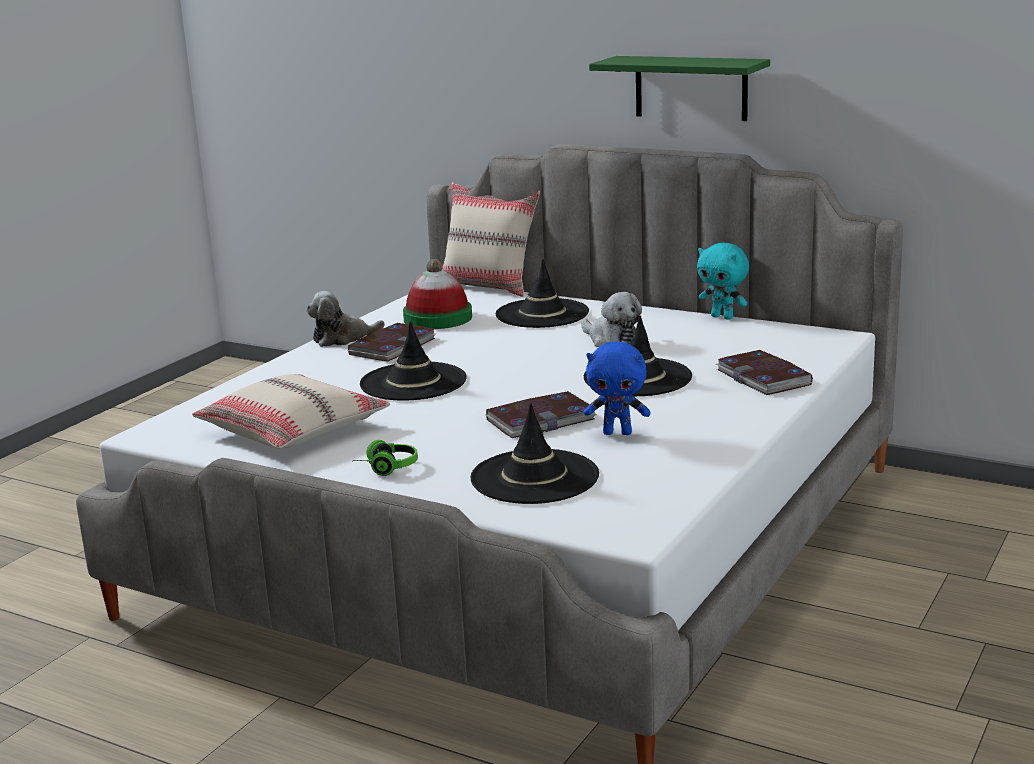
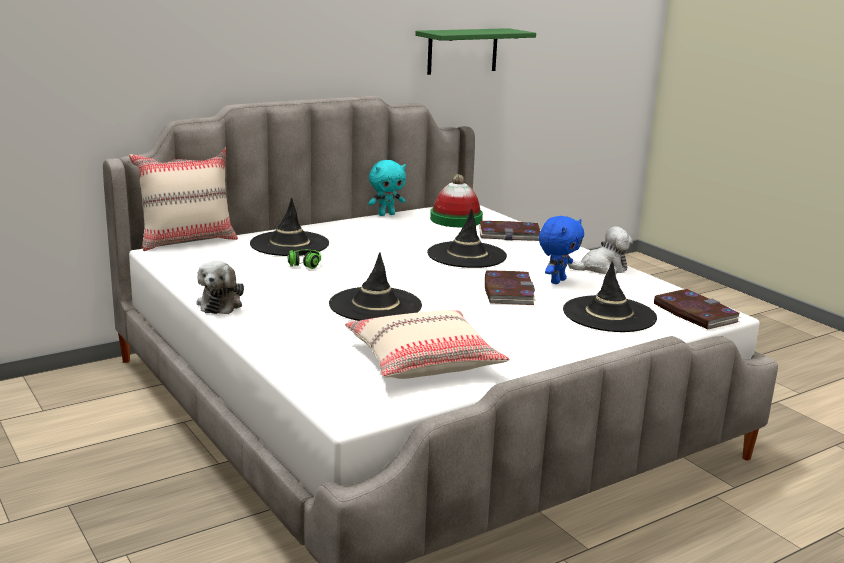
camera: 65 degrees left, 0 degrees up
book [348,323,436,362] -> book moved to [653,289,742,329]
headphones [354,440,418,476] -> headphones moved to [288,250,321,269]
hat [403,259,472,329] -> hat moved to [430,174,483,227]
plush toy [581,292,642,347] -> plush toy moved to [568,226,633,275]
green shelf [589,56,770,121] -> green shelf moved to [415,28,536,75]

